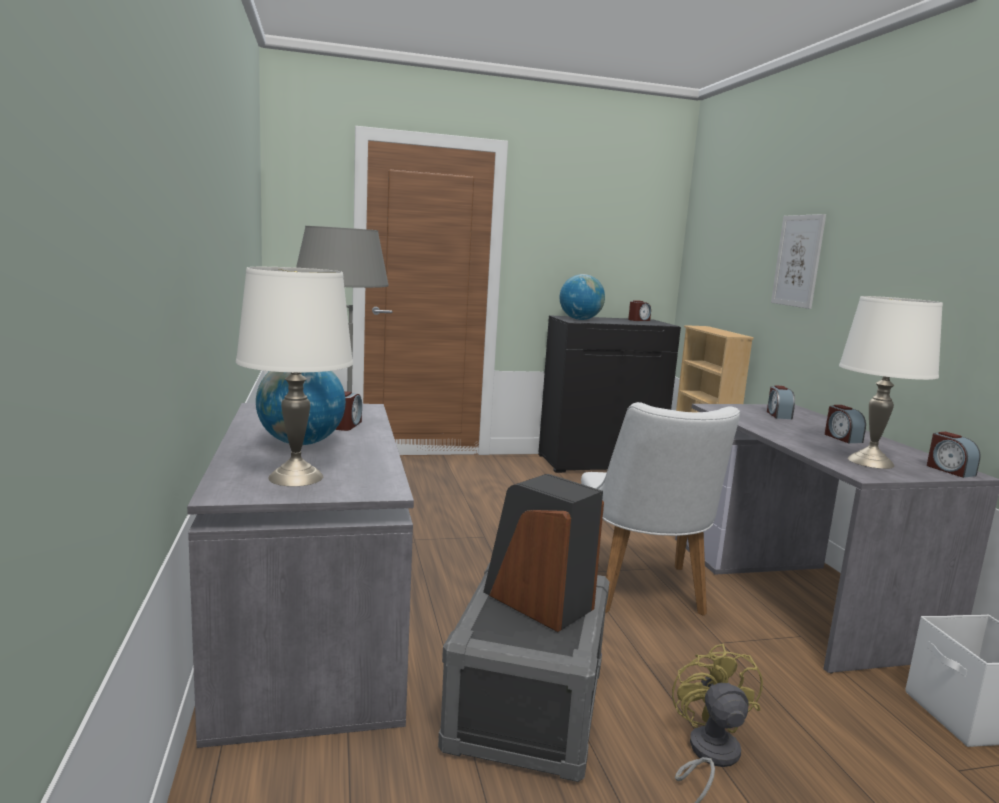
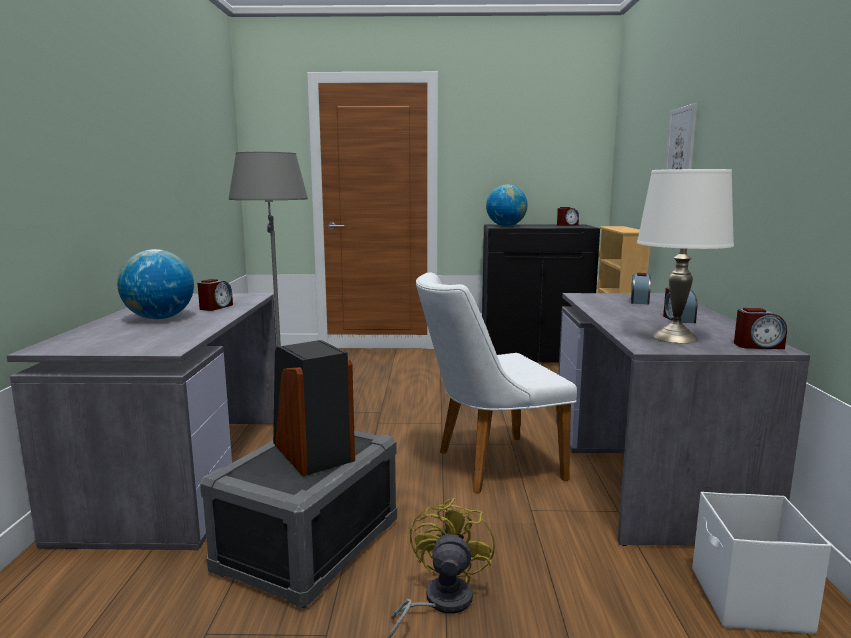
camera: 15 degrees right, 0 degrees up
white table lamp [236,267,353,486] -> none
white chair [581,402,740,616] -> white chair turned 60 degrees clockwise [416,272,577,493]
alarm clock [927,432,981,478] -> alarm clock turned 75 degrees counterclockwise [734,308,787,349]

